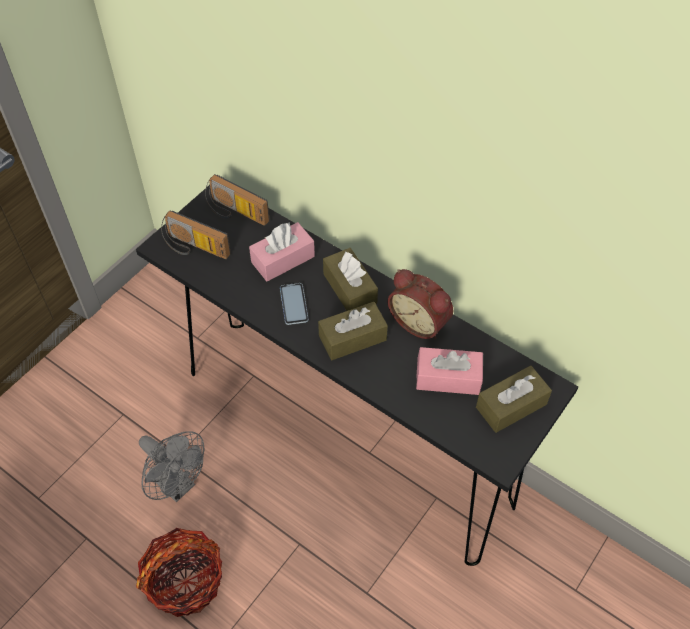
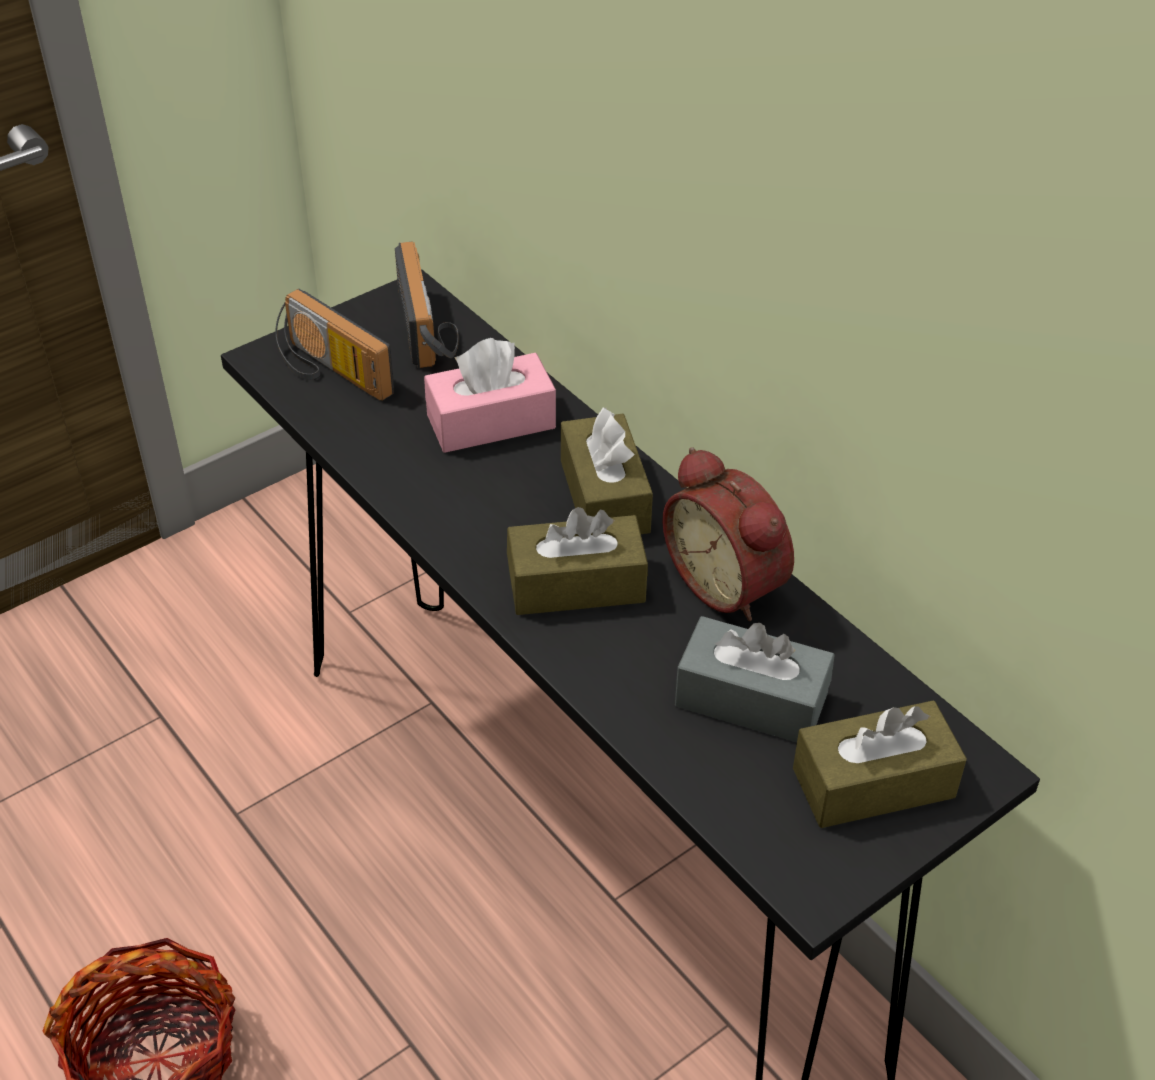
camera: 15 degrees right, 10 degrees down
grey fan [139,431,204,502] -> none
radio [205,174,270,226] -> radio turned 150 degrees counterclockwise [395,241,458,368]
phone [280,283,309,325] -> none
pink tissue box [416,347,483,395] -> grey tissue box [675,616,835,742]

